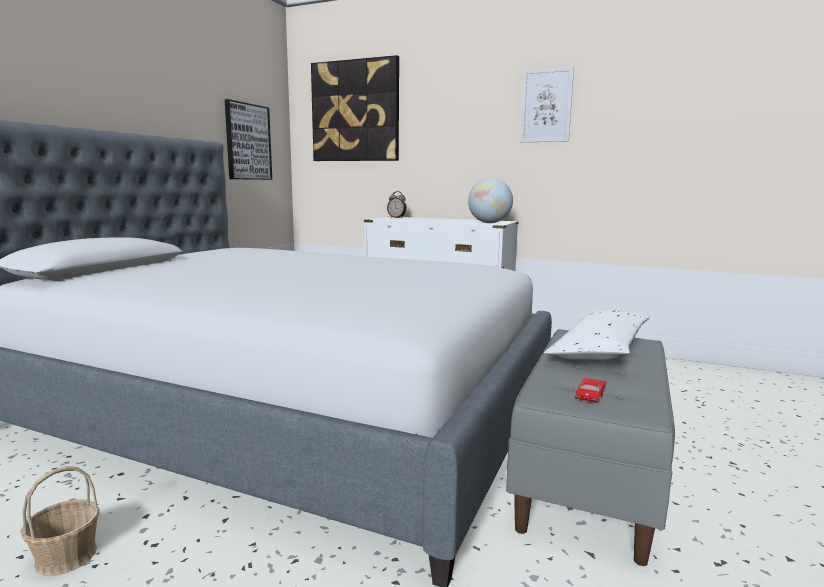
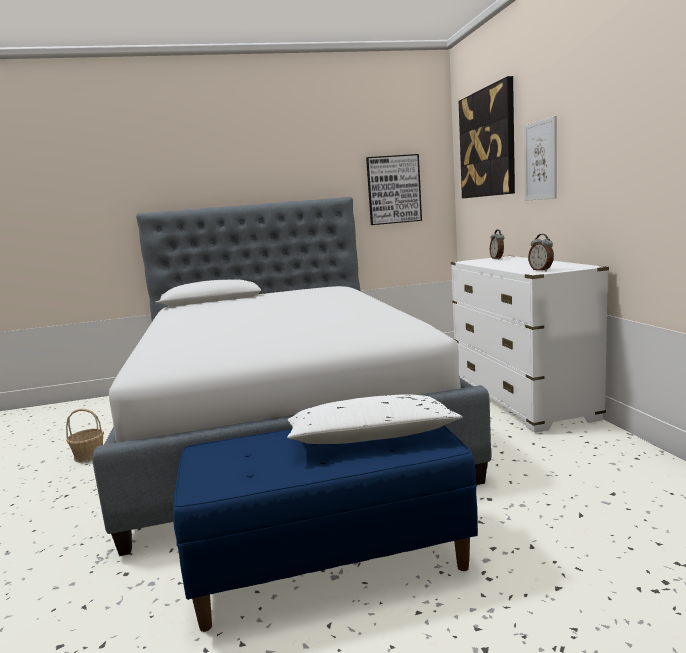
camera: 55 degrees right, 0 degrees up
globe [468,178,513,223] -> alarm clock [528,234,554,271]
grey bench [506,329,675,566] -> blue bench [173,426,478,632]
picture [520,66,574,142] -> picture moved to [524,116,557,201]
red toy car [575,378,606,403] -> none

